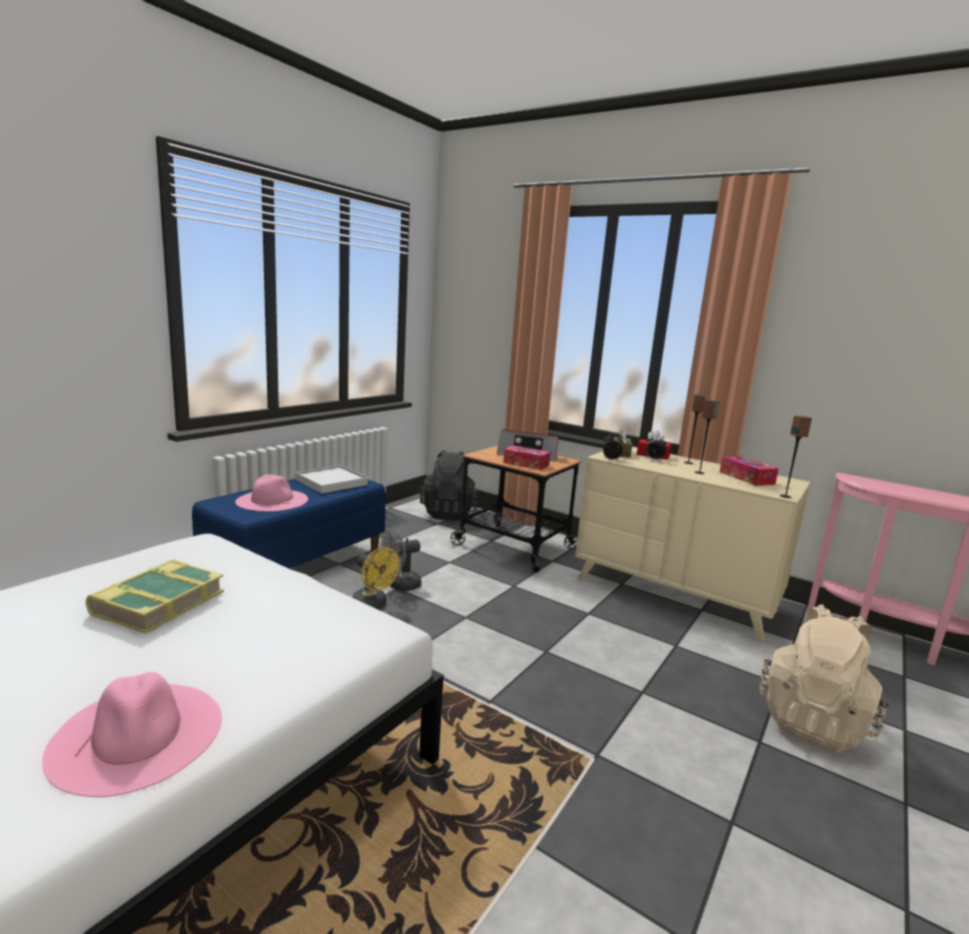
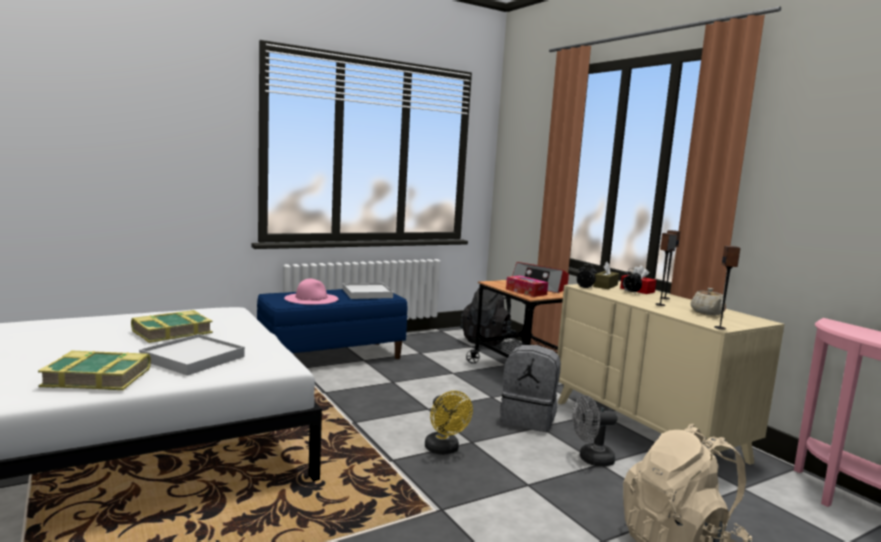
camera: 25 degrees right, 5 degrees down
pink hat [42,672,222,797] -> book [38,350,151,390]
yellow fan [352,547,400,609] -> yellow fan moved to [425,391,473,455]
grey fan [380,529,421,591] -> grey fan moved to [572,395,617,467]
tissue box [720,456,779,486] -> beige teapot [691,288,726,315]
none -> white tray [139,334,245,376]
none -> grey backpack [500,345,561,432]

